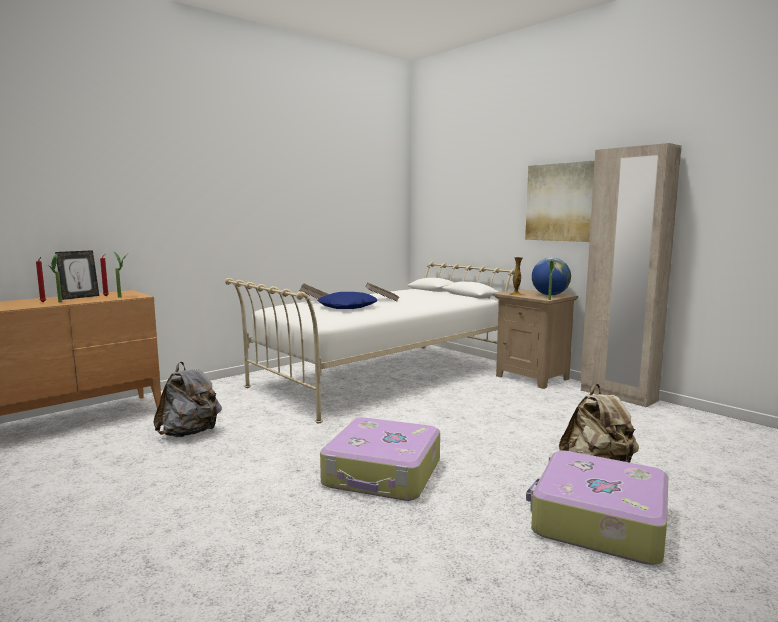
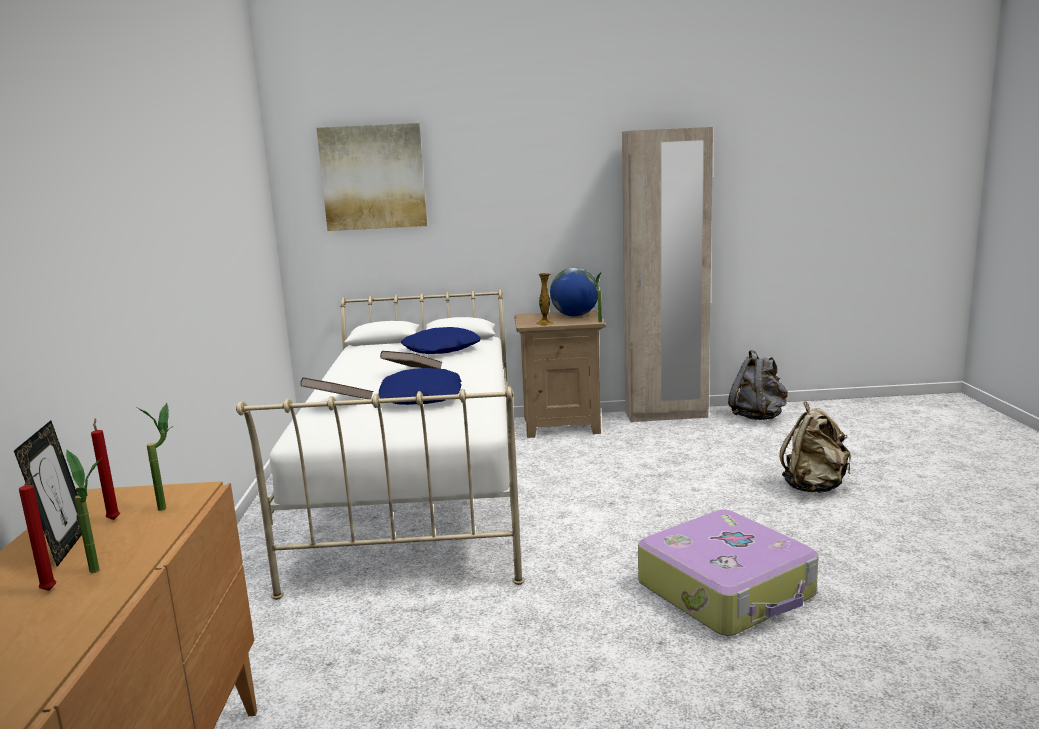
camera: 50 degrees left, 5 degrees up
grey backpack [153,362,222,437] -> grey backpack moved to [728,350,788,420]
picture [525,161,595,242] -> picture moved to [317,123,427,231]
suitcase [526,450,668,565] -> none
none -> blue pillow [401,327,481,354]

